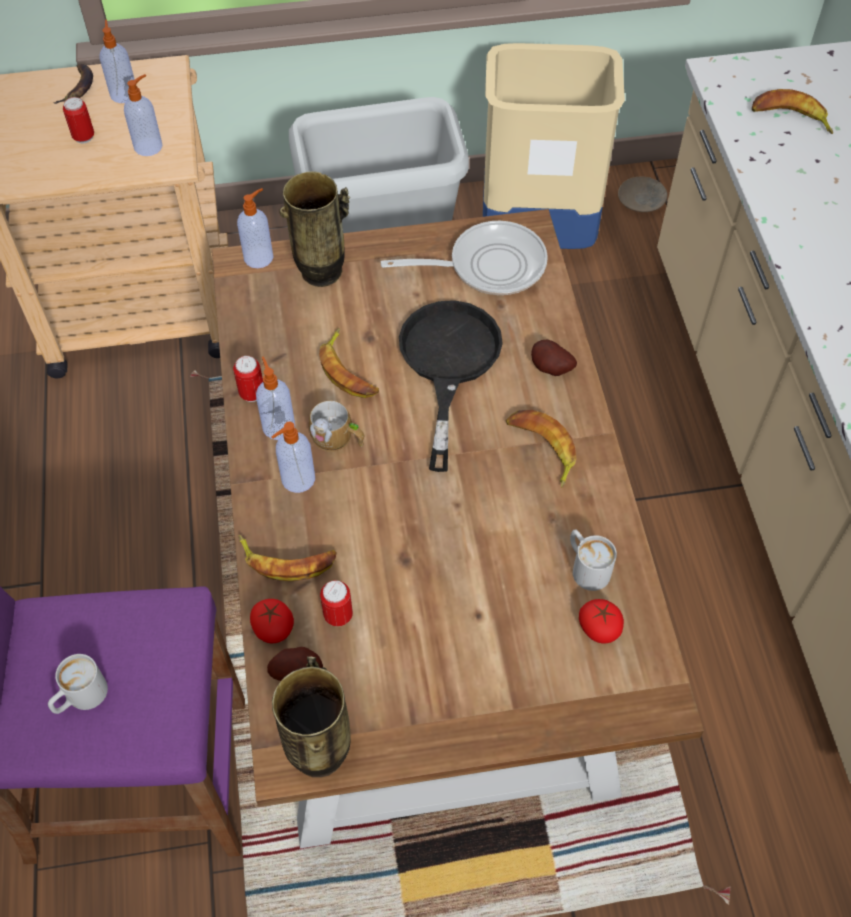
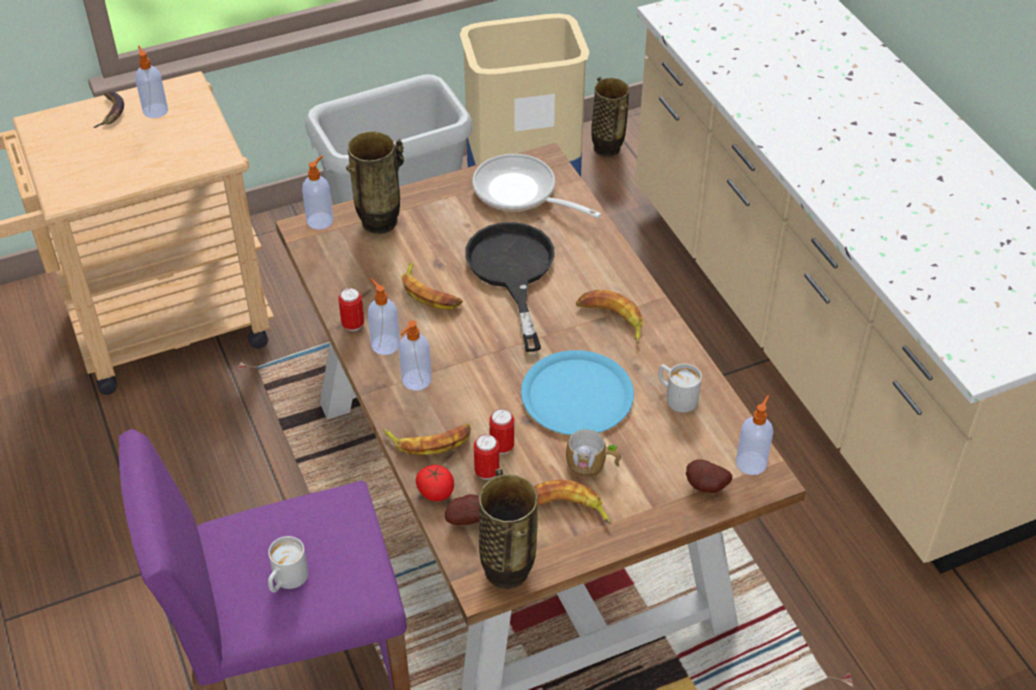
camera: 15 degrees left, 10 degrees down
can [63,97,94,144] -> can moved to [489,409,514,454]
soap dispenser [124,74,163,156] -> soap dispenser moved to [736,395,773,475]
mug [309,400,365,452] -> mug moved to [566,430,621,478]
frying pan [381,221,548,295] -> frying pan turned 120 degrees counterclockwise [473,154,601,218]
potato [531,340,577,376] -> potato moved to [686,459,732,493]
tomato [579,599,624,643] -> none
beige plate [618,177,667,212] -> vase [591,77,629,158]
banana [752,89,833,134] -> banana moved to [534,480,612,525]
none -> blue plate [521,350,634,435]

